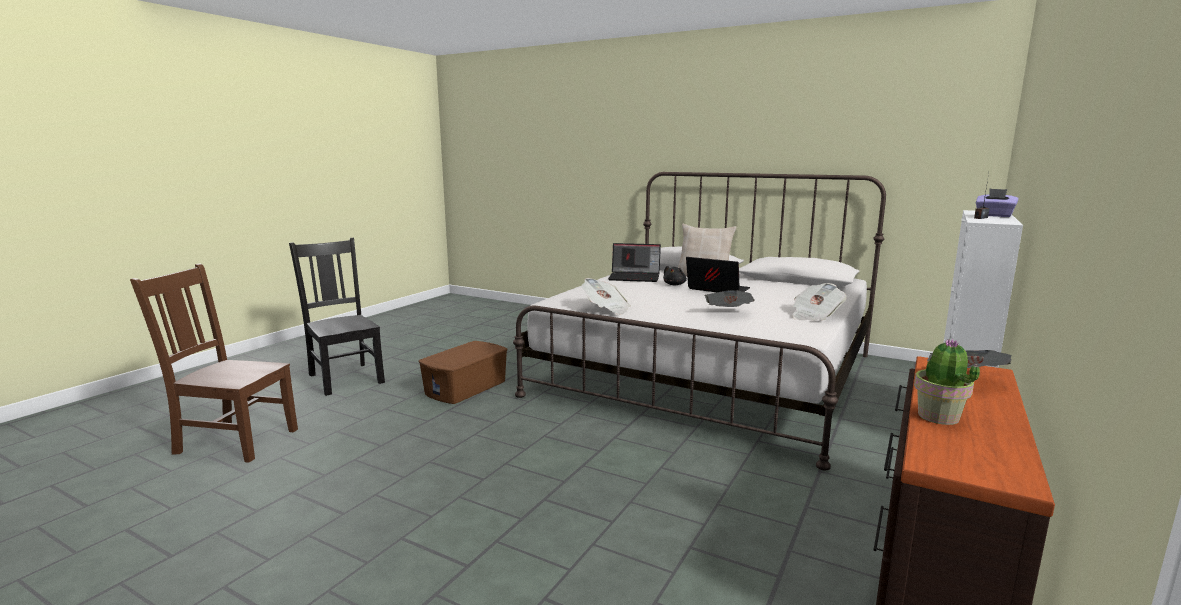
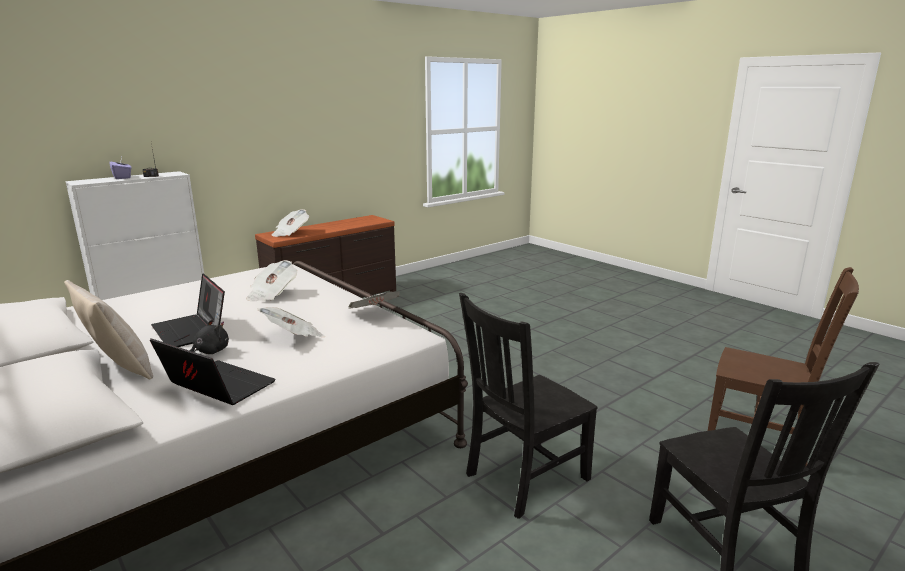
camera: 160 degrees left, 5 degrees up
brown storage box [418,341,508,404] -> black chair [459,293,598,519]
newspaper [792,283,847,321] -> newspaper moved to [257,307,326,337]
potted plant [914,339,980,425] -> none

